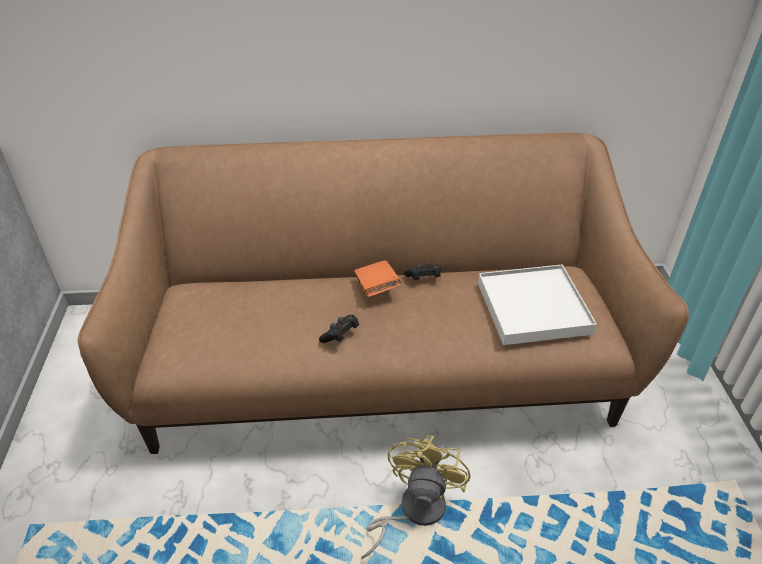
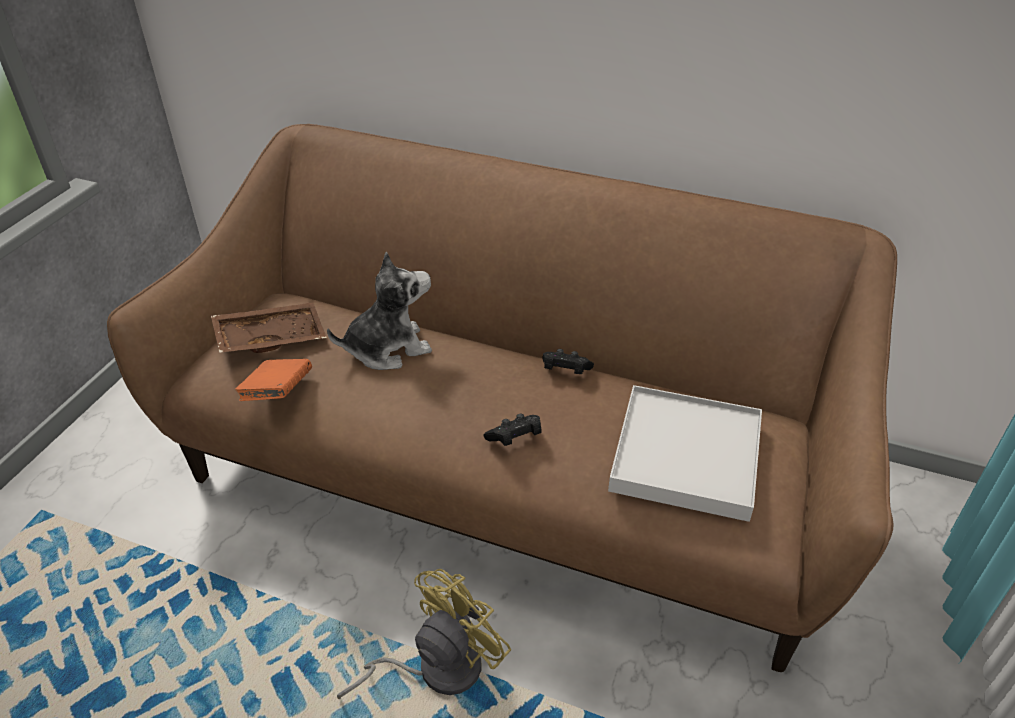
camera: 25 degrees right, 0 degrees up
black game controller [319,315,359,343] -> black game controller moved to [484,414,542,446]
orange book [355,260,401,297] -> orange book moved to [235,359,312,401]
none -> brown tray [211,302,327,353]
none -> plush toy [327,252,432,370]

